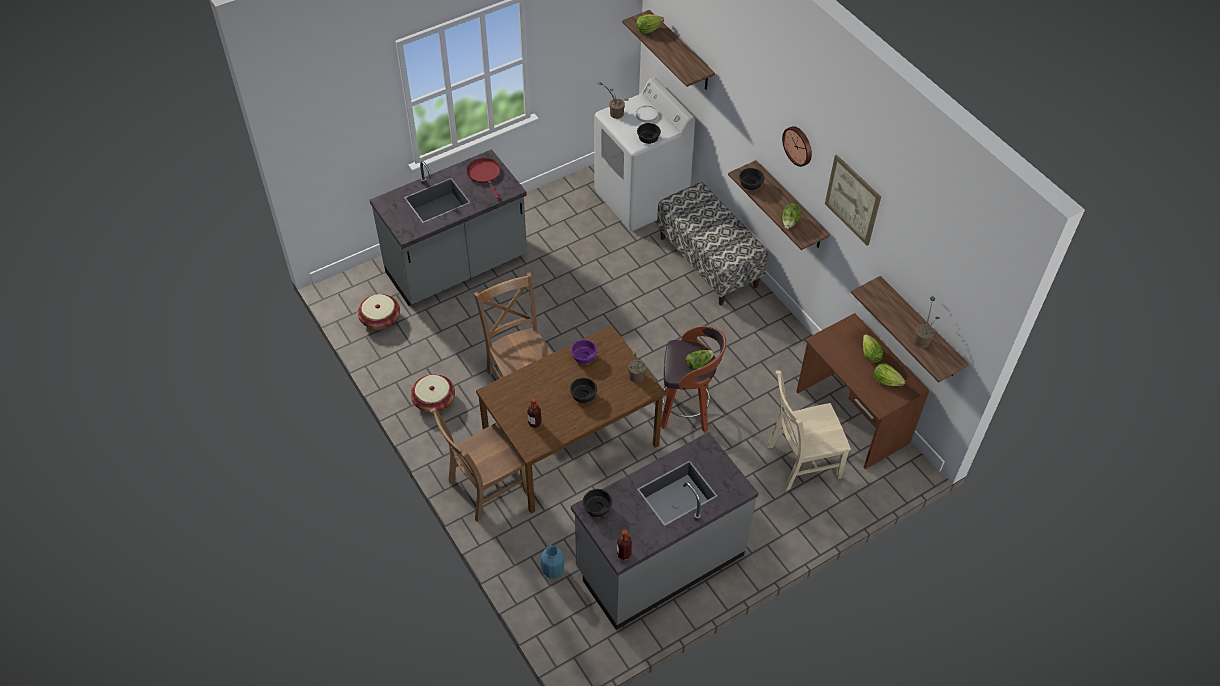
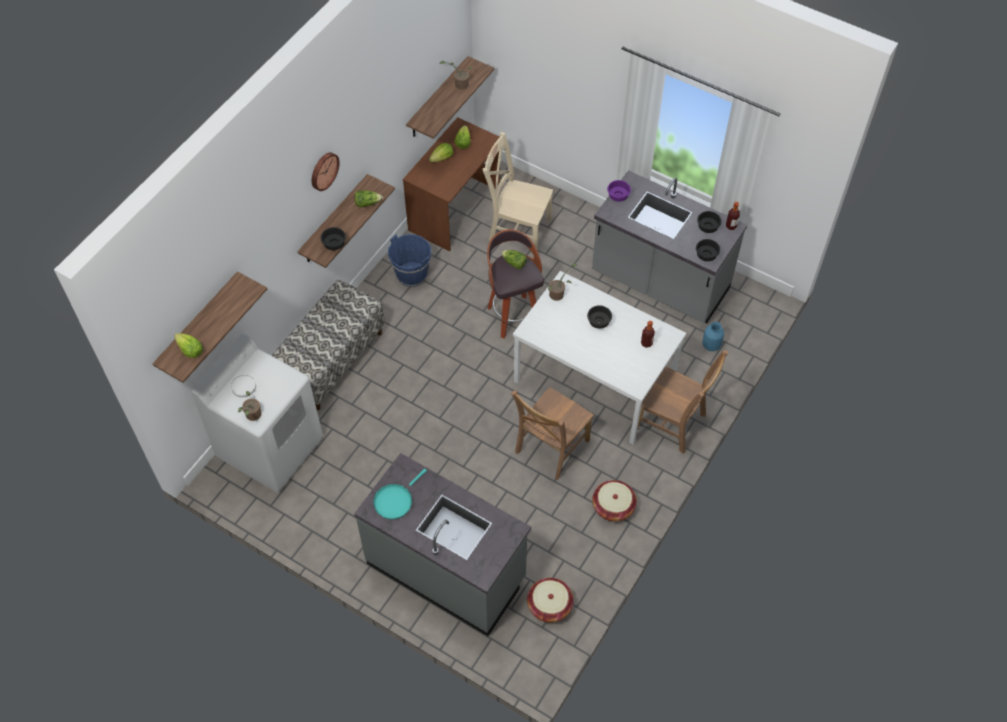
camera: 115 degrees left, 5 degrees up
red frying pan [467,158,501,199] -> turquoise frying pan [373,468,427,520]
brown dining table [476,325,665,513] -> white dining table [513,271,686,444]
purple bowl [571,340,598,364] -> purple bowl moved to [607,180,631,202]
black bowl [637,123,661,144] -> black bowl moved to [697,211,722,233]
beige chair [767,371,851,491] -> beige chair turned 150 degrees clockwise [483,132,553,249]
picture [825,155,881,245] -> none
none -> blue bucket [388,234,431,287]

